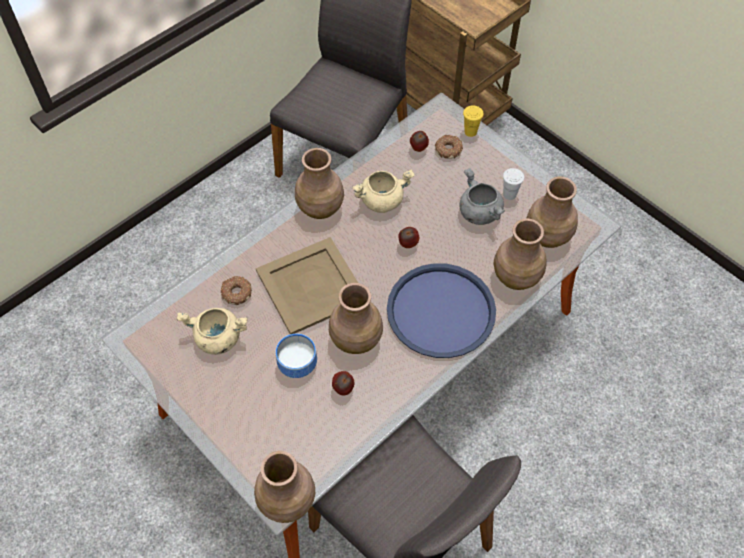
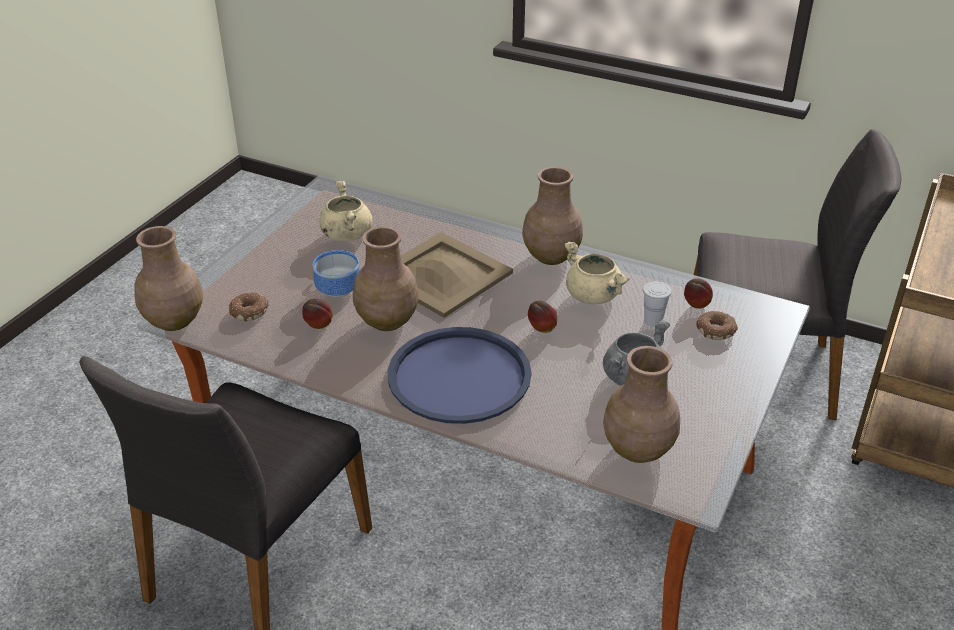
camera: 70 degrees right, 20 degrees down
donut [221,276,252,305] -> donut moved to [229,292,268,321]
yellow cup [463,106,484,137] -> none
brown vase [494,219,546,290] -> none
white cup [503,168,524,200] -> white cup moved to [643,282,672,327]

